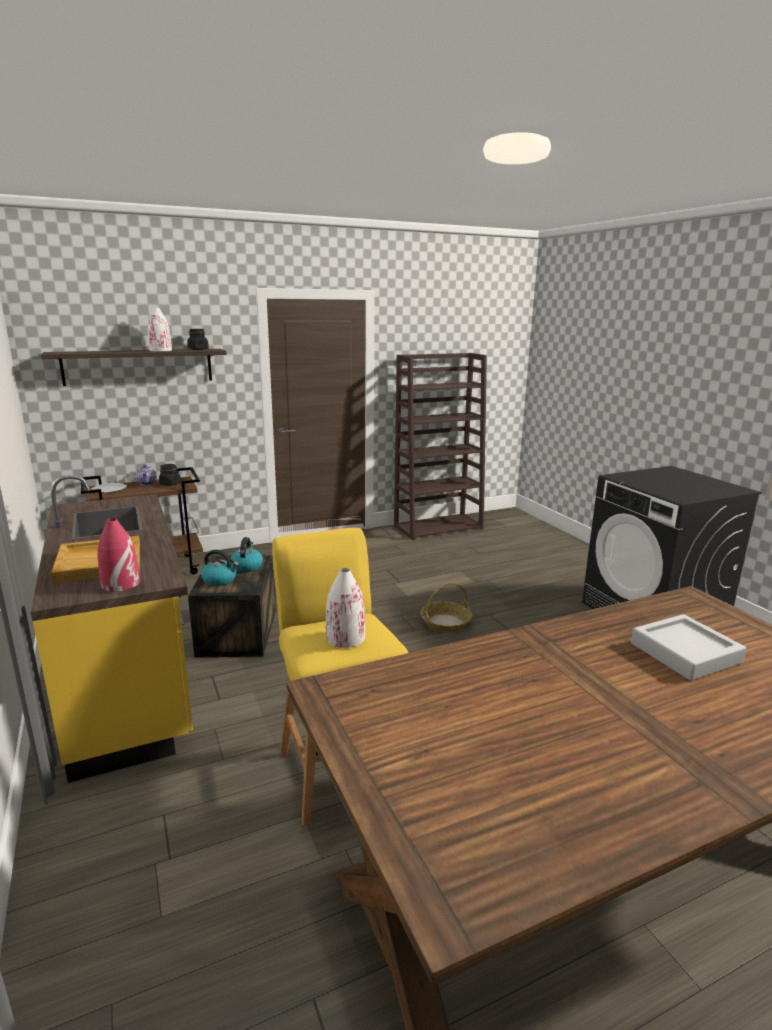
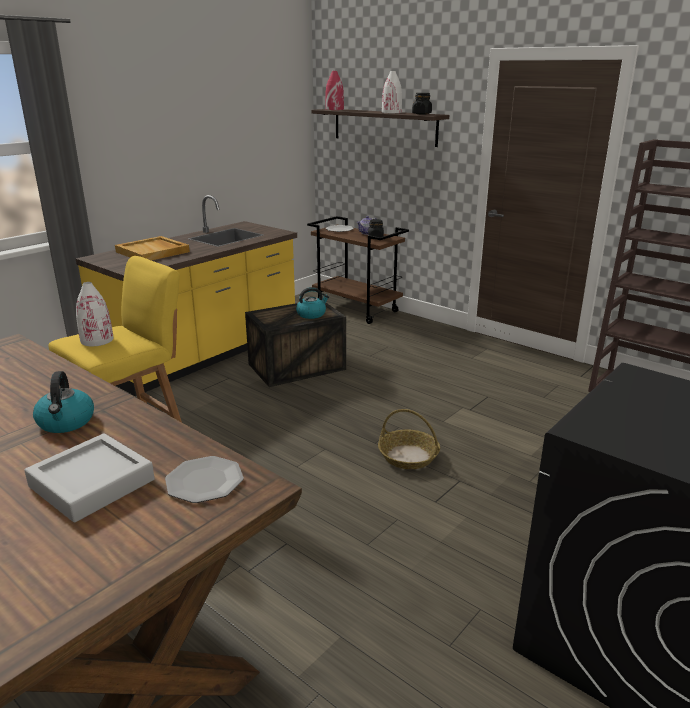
camera: 65 degrees right, 5 degrees up
red vase [98,518,140,592] -> red vase moved to [325,71,344,110]
kettle [201,550,239,586] -> kettle moved to [33,371,94,433]
none -> plate [165,456,244,503]

